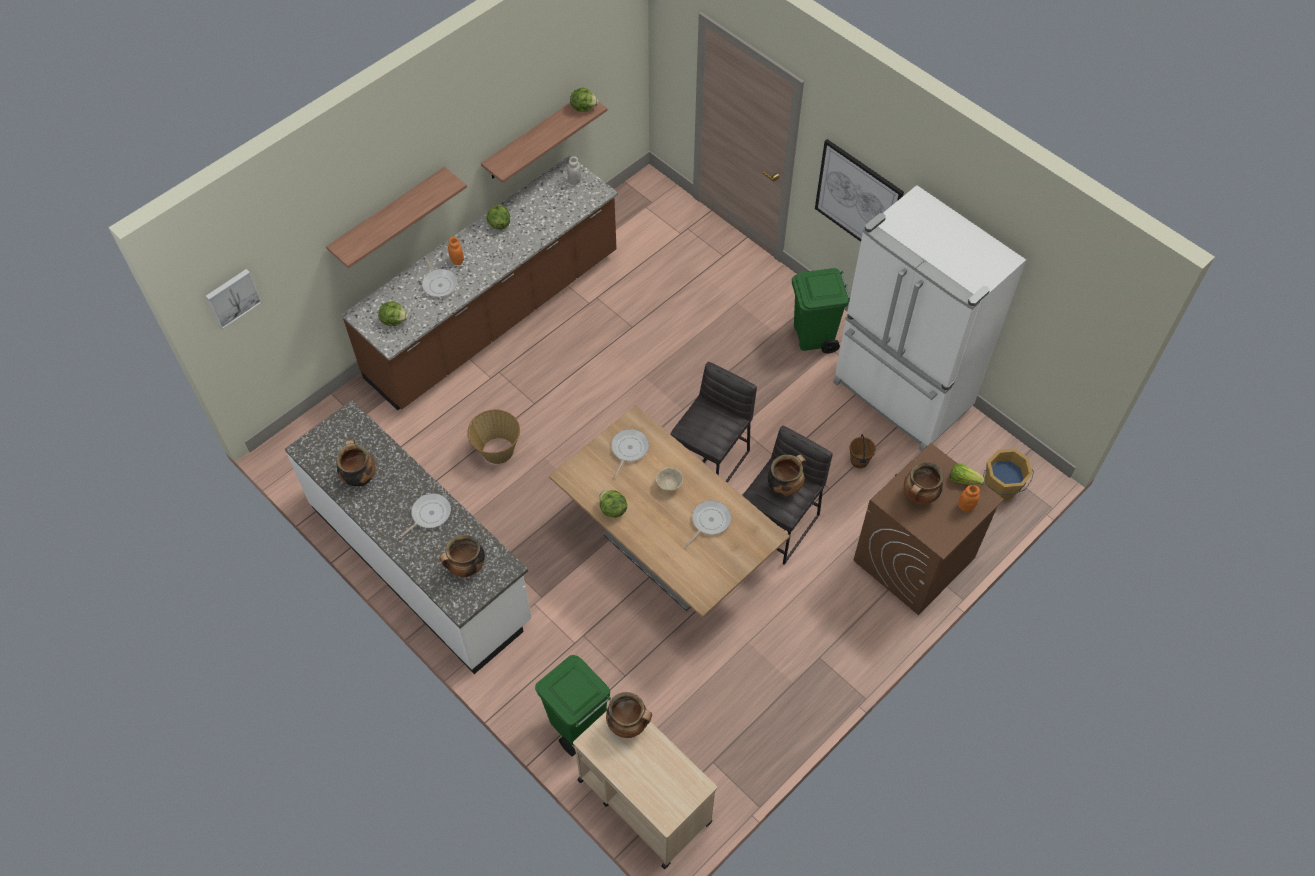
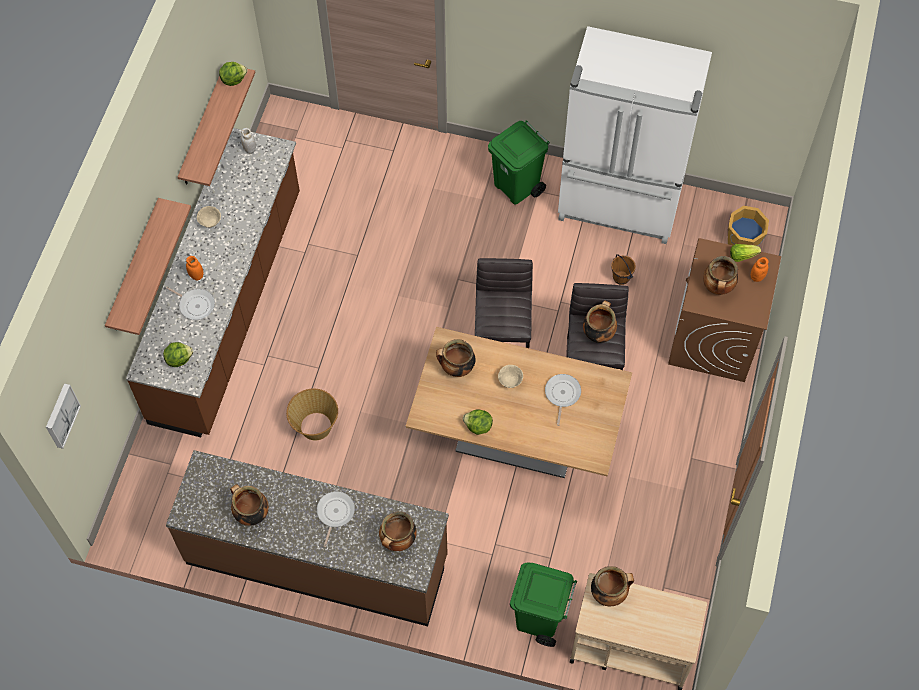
camera: 30 degrees left, 5 degrees up
white counter [285,400,531,674] -> brown counter [166,450,449,626]
lettuce [486,204,510,230] -> beige bowl [197,206,221,228]
frying pan [611,429,649,478] -> cooking pot [436,339,476,377]
picture [815,139,904,242] -> none

